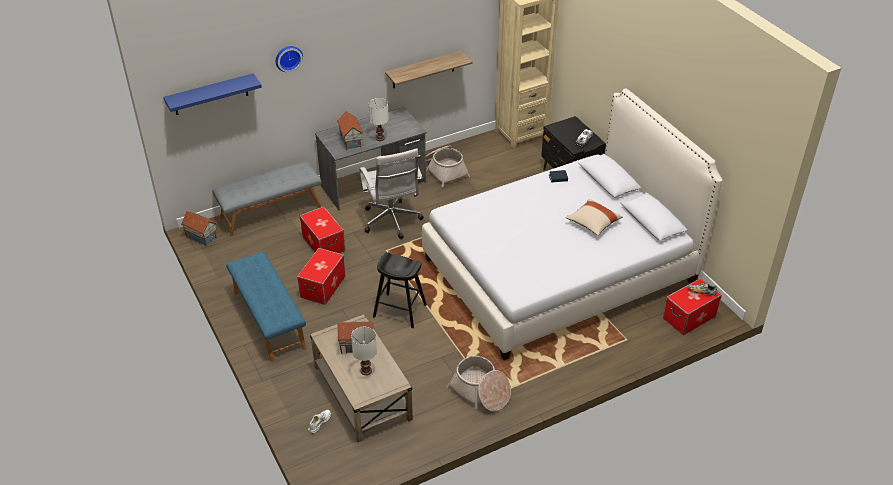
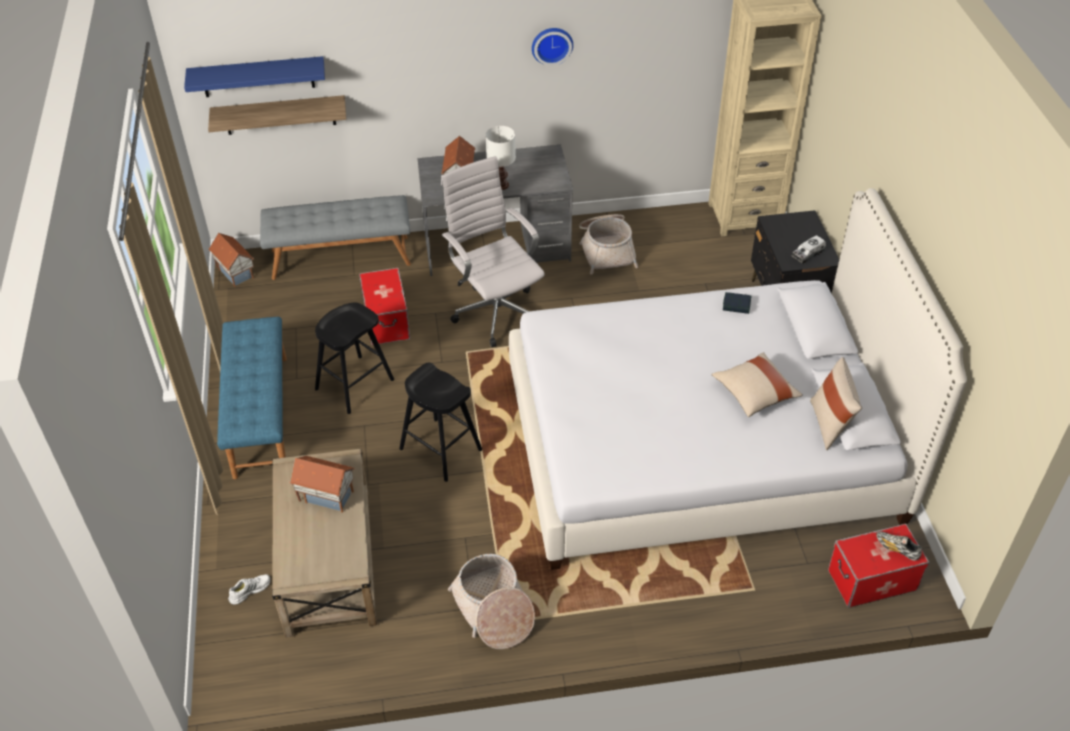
camera: 20 degrees right, 5 degrees up
wall clock [276,46,303,72] -> wall clock moved to [532,28,573,66]
storage box [297,248,345,305] -> black stool [315,303,394,414]
white table lamp [351,327,377,375] -> none
white office chair [360,149,424,239] -> white office chair turned 150 degrees clockwise [441,156,545,347]
shelf [385,51,473,88] -> shelf moved to [208,95,346,135]
none -> beige pillow [810,357,862,450]

